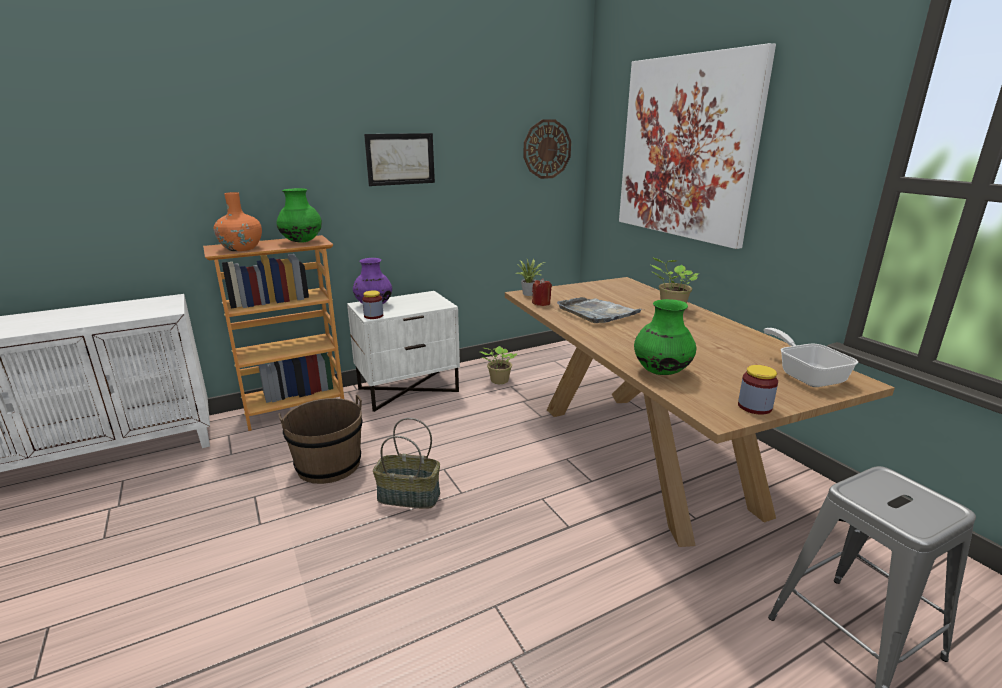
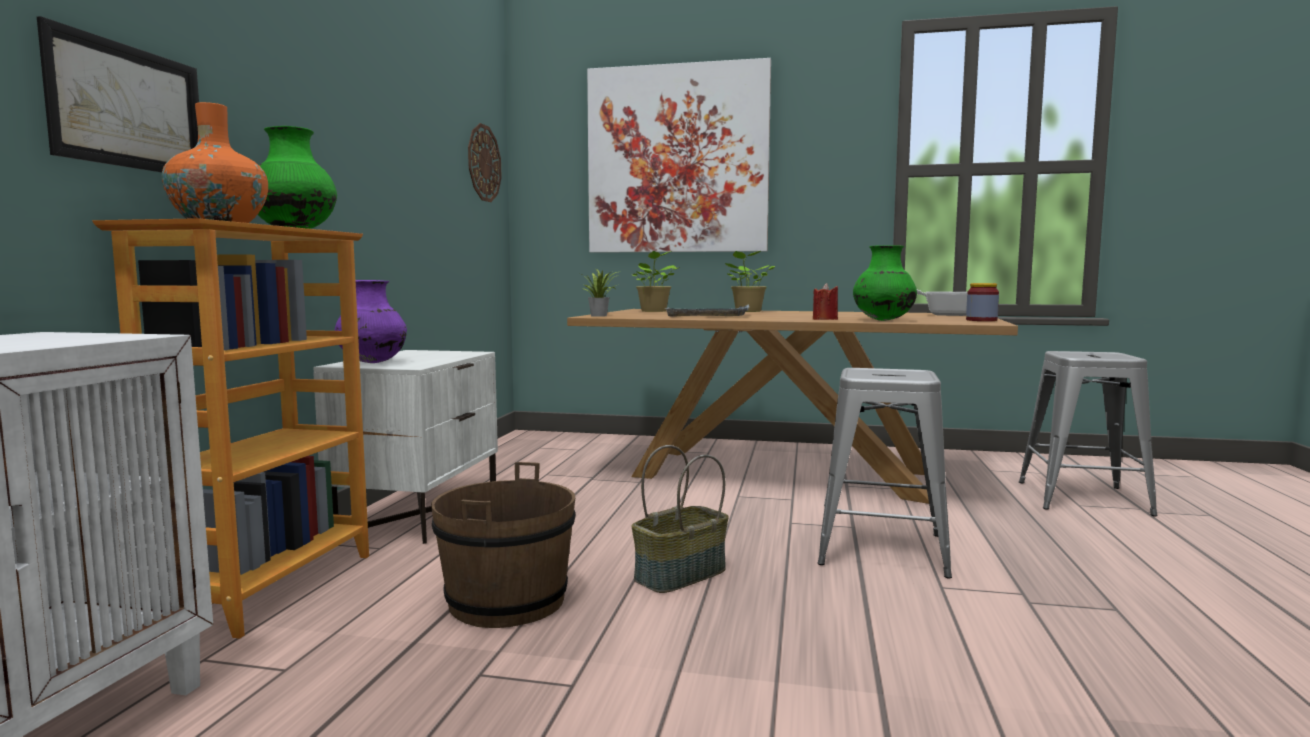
camera: 50 degrees left, 15 degrees down
jar [362,291,383,319] -> none
picture [364,133,435,186] -> picture moved to [37,16,199,172]
potted plant [480,346,517,384] -> potted plant moved to [633,251,680,312]
red candle [532,278,552,306] -> red candle moved to [813,283,838,320]
none -> grey stool [817,368,952,579]

